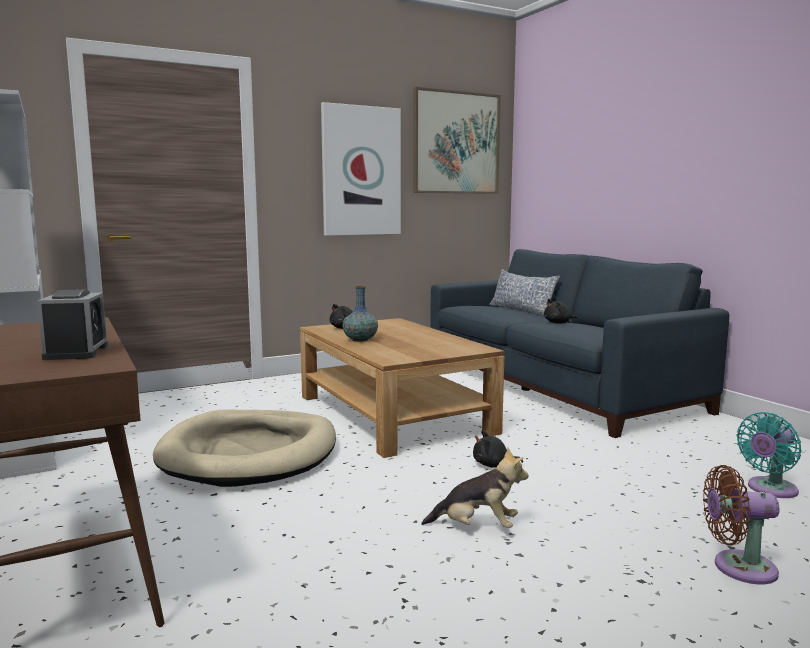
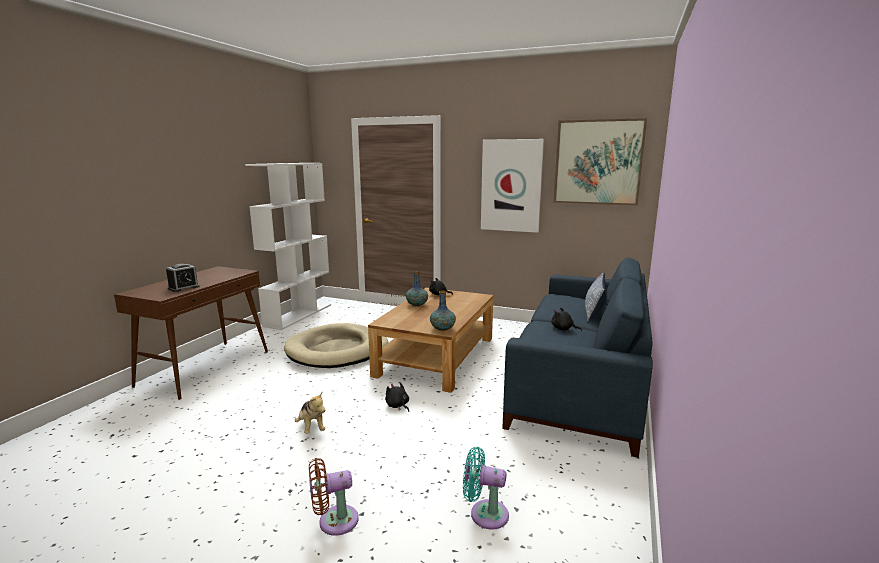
camera: 50 degrees right, 5 degrees up
brown fan [703,465,779,585] -> brown fan turned 75 degrees counterclockwise [309,458,359,536]
none -> vase [430,291,456,331]

